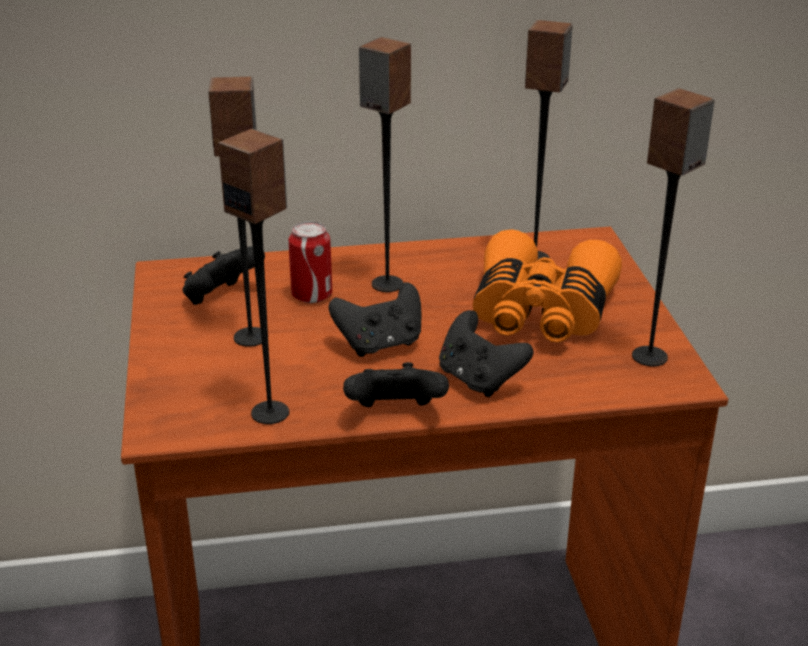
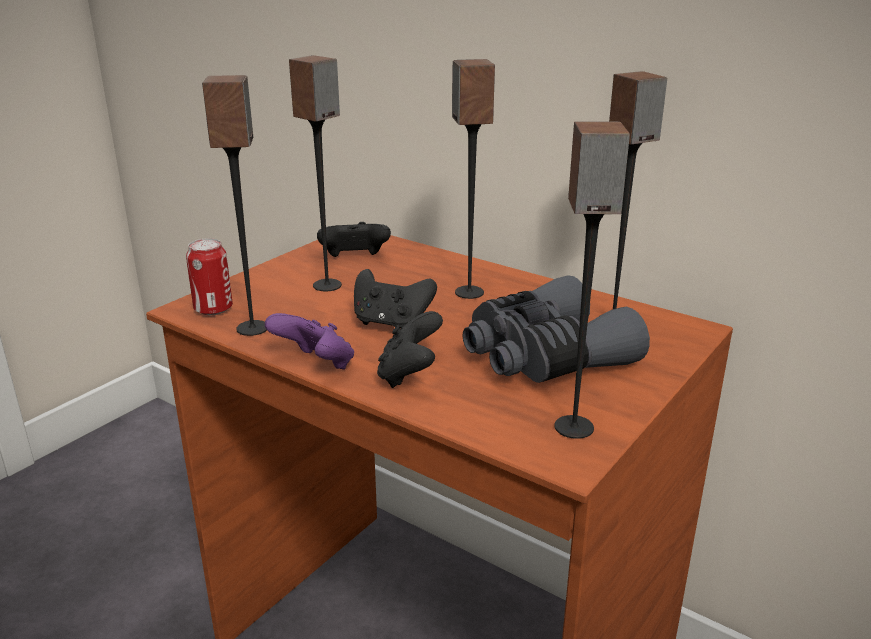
camera: 45 degrees right, 5 degrees down
can [289,221,332,303] -> can moved to [186,238,233,315]
black game controller [343,362,449,407] -> purple game controller [265,313,354,369]
orange binoculars [473,229,622,343] -> grey binoculars [462,275,650,383]

